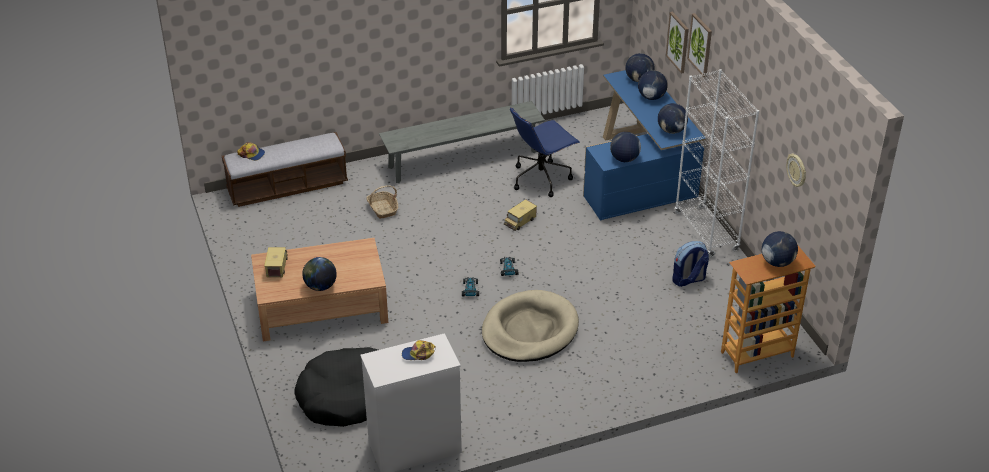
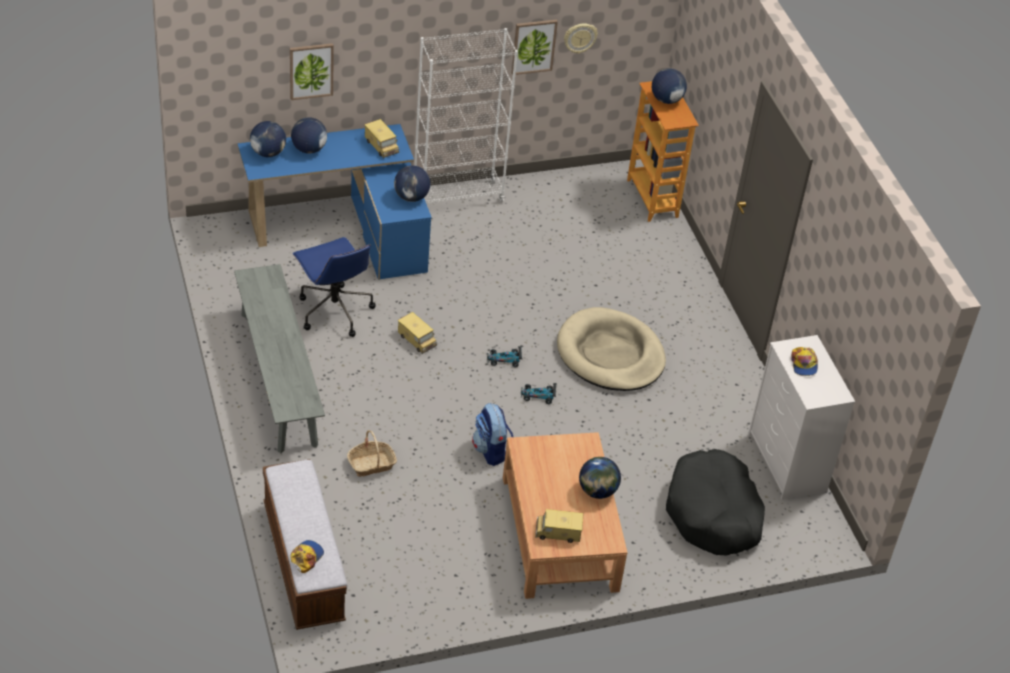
camera: 90 degrees left, 5 degrees up
globe [658,103,688,134] -> toy truck [364,119,399,158]
backpack [672,241,709,287] -> backpack moved to [472,403,513,466]
picture [687,13,712,77] -> picture moved to [512,19,558,75]

